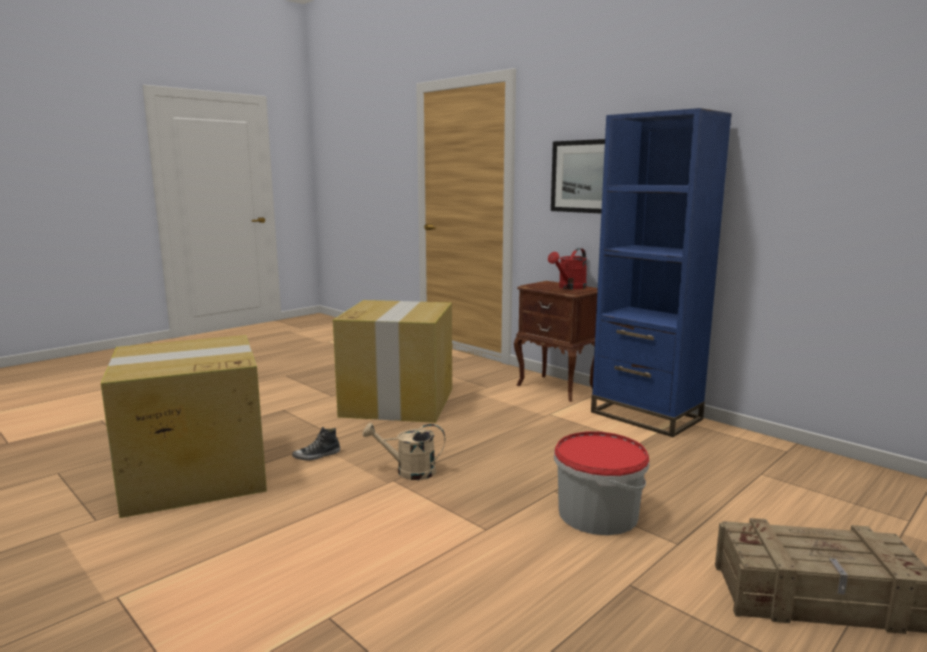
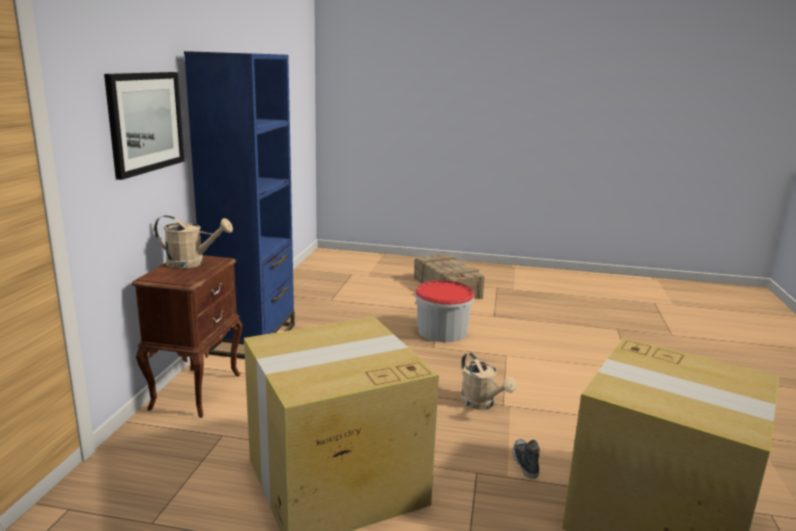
camera: 125 degrees left, 5 degrees up
shoe [292,427,340,461] -> shoe turned 120 degrees counterclockwise [513,439,540,479]
red watering can [548,248,587,289] -> beige watering can [154,215,233,269]

